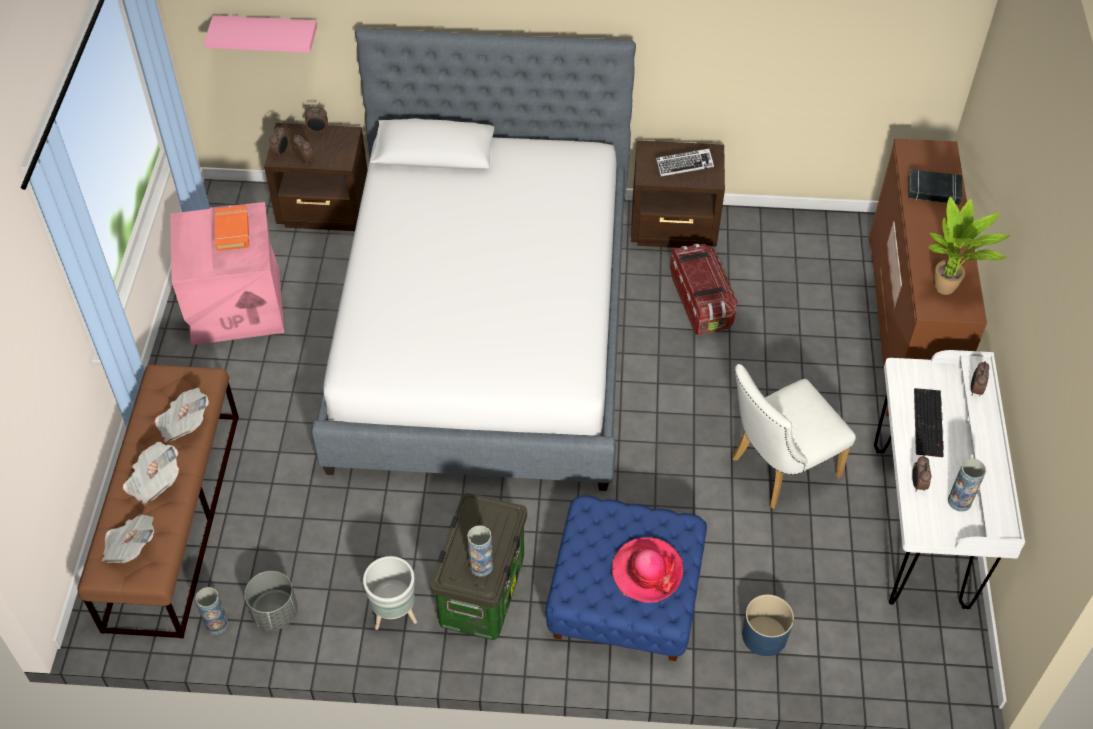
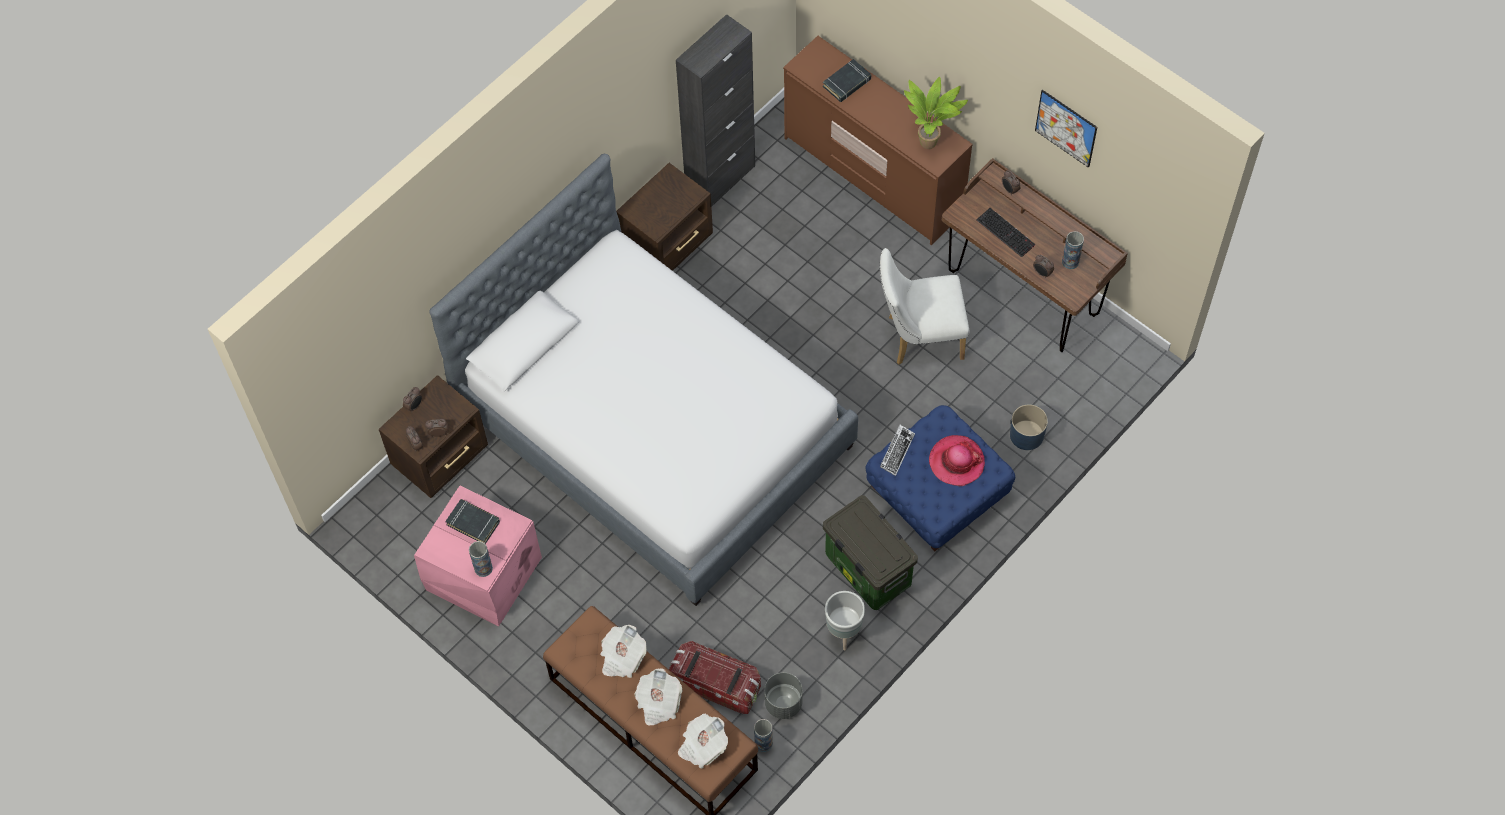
camera: 50 degrees left, 10 degrees up
pink shelf [204,16,317,53] -> none
orange book [214,206,250,251] -> black book [445,499,500,544]
vase [467,525,493,577] -> vase moved to [469,541,493,577]
keyboard [656,148,714,177] -> keyboard moved to [880,425,915,476]
storage box [670,244,738,335] -> storage box moved to [669,641,761,714]
white chair [732,364,856,509] -> white chair turned 75 degrees clockwise [880,248,969,365]
white desk [874,350,1025,609] -> brown desk [942,158,1128,352]
none -> black cabinet [676,14,755,207]
none -> picture [1035,90,1097,168]

